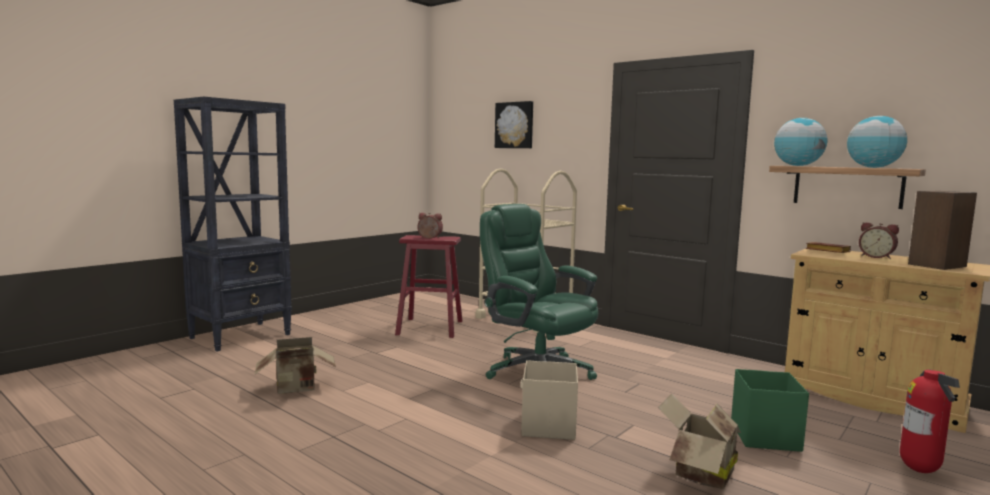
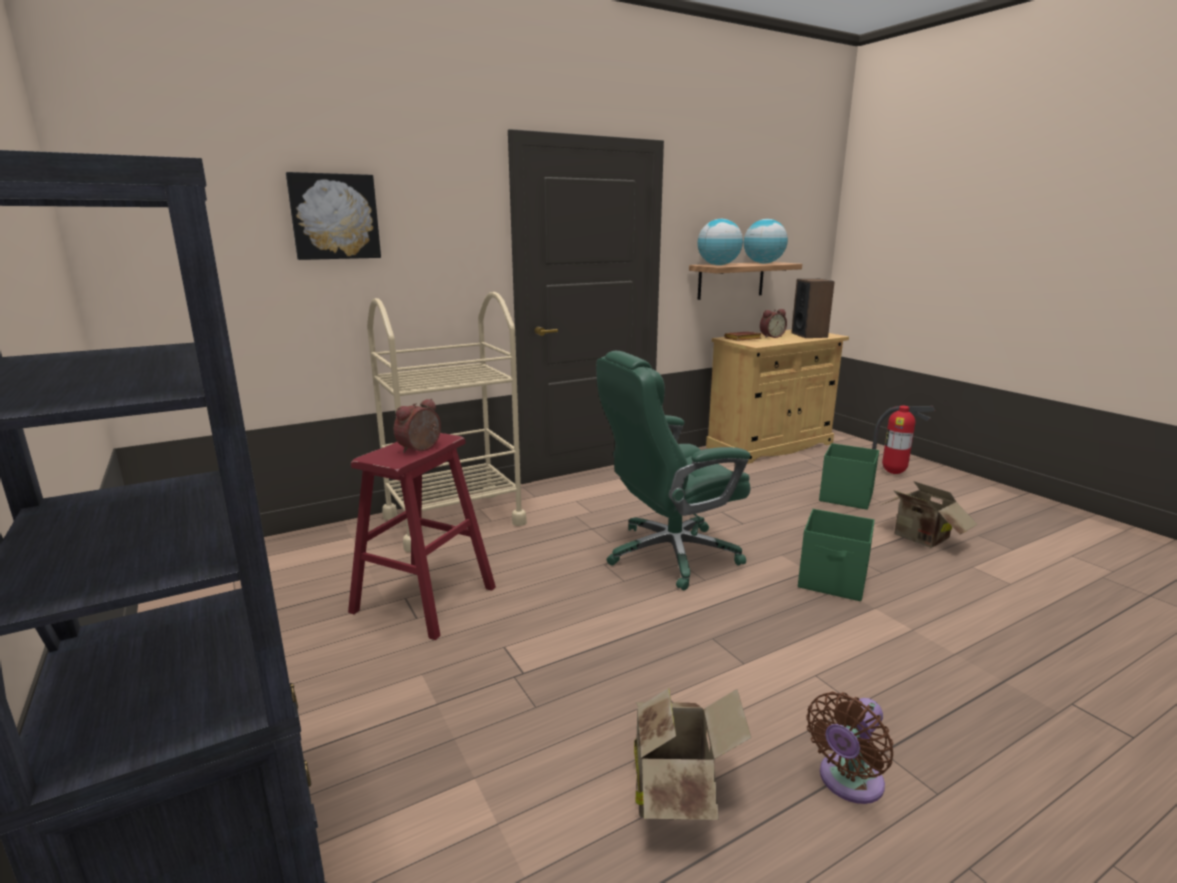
camera: 70 degrees left, 10 degrees up
beige storage box [521,360,578,440] -> green storage box [798,509,875,601]
none -> brown fan [806,692,893,804]

